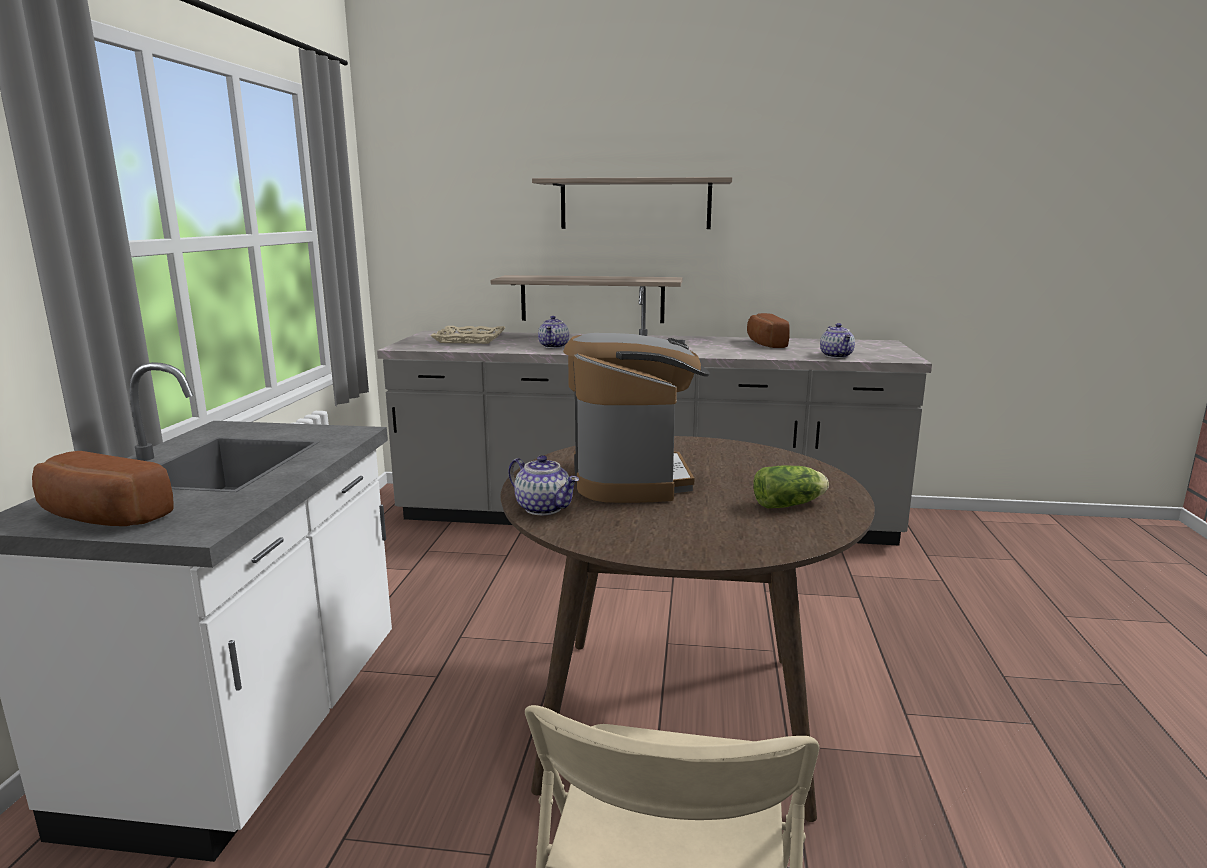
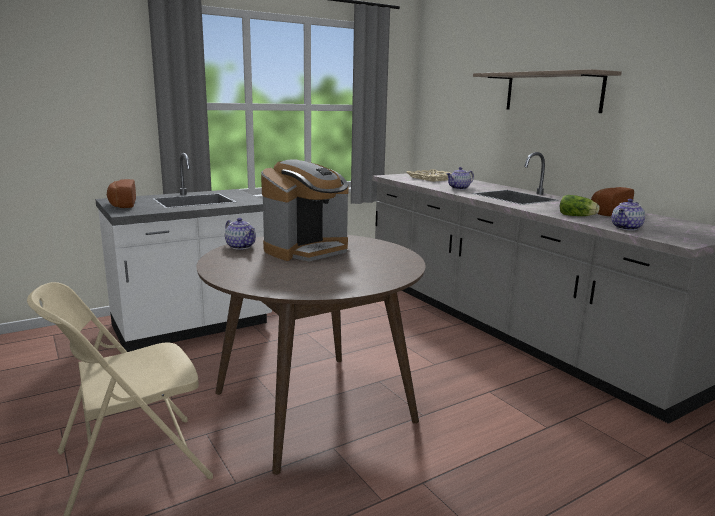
camera: 50 degrees right, 0 degrees up
shelf [491,275,682,323] -> none
teapot [509,455,579,515] -> teapot turned 45 degrees counterclockwise [225,218,256,250]
lettuce [753,465,829,508] -> lettuce moved to [560,195,600,216]

